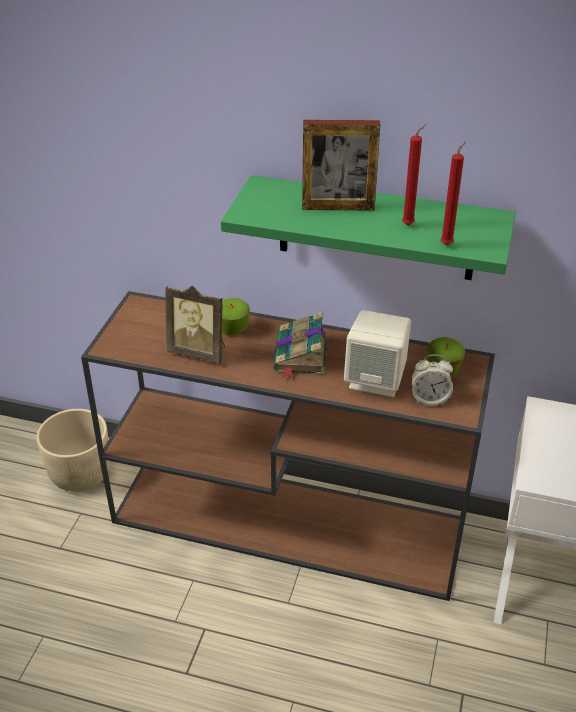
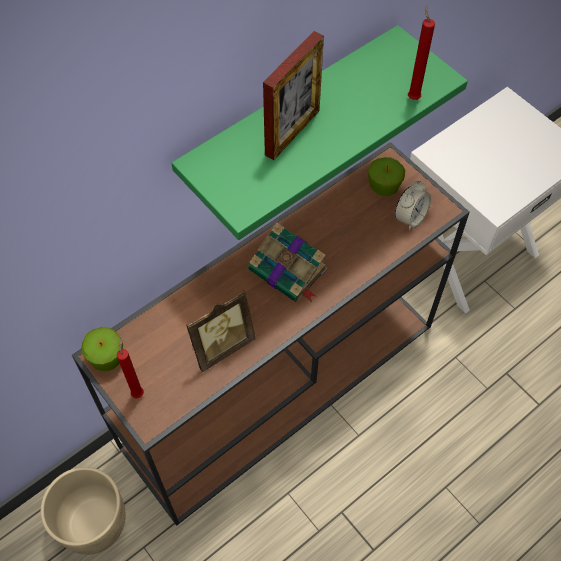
camera: 55 degrees left, 20 degrees up
apple [222,298,250,335] -> apple moved to [81,327,123,371]
beige speaker [344,310,411,397] -> none
red candle [402,124,426,225] -> red candle moved to [117,338,144,399]

